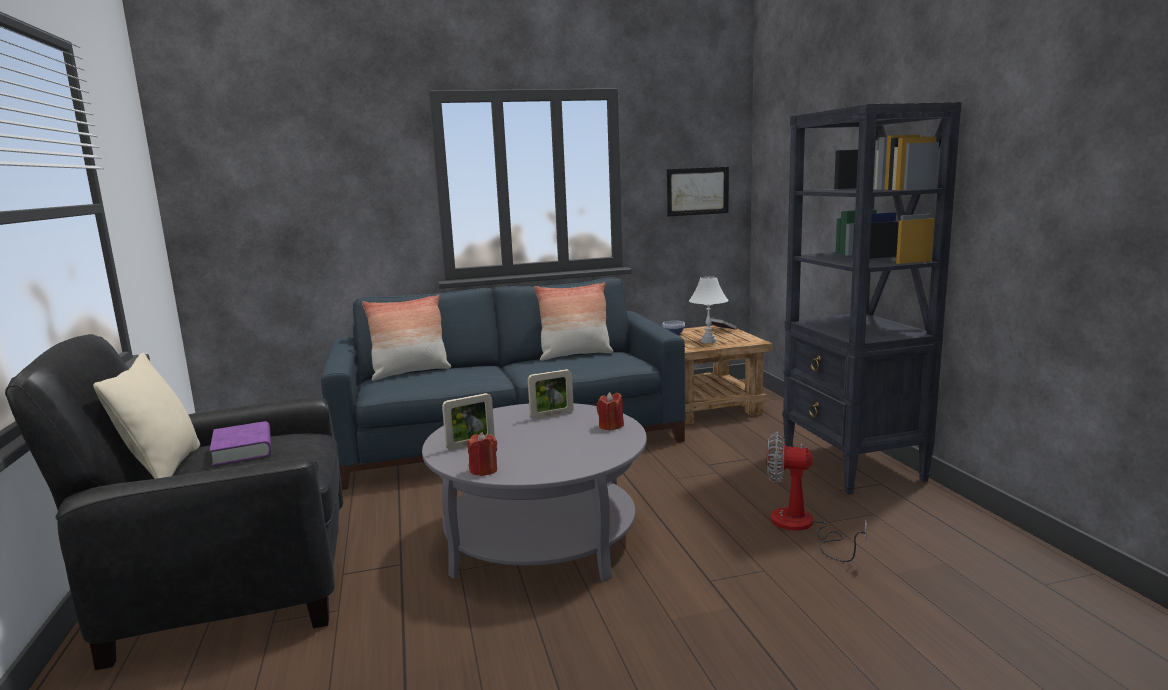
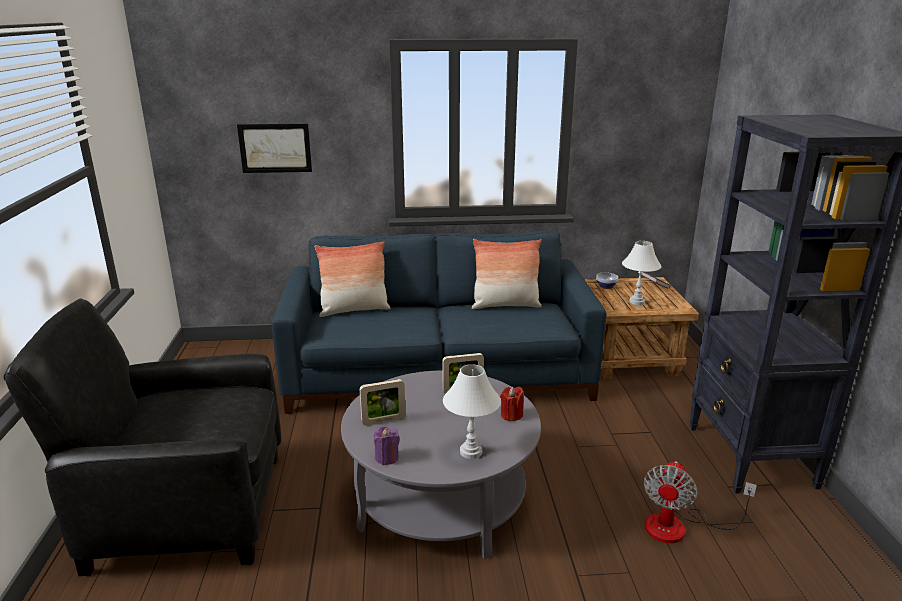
camera: 10 degrees right, 10 degrees up
beige pillow [93,353,200,479] -> none
purple book [210,421,271,466] -> none
red candle [468,432,497,476] -> purple candle [374,426,399,465]
picture [667,167,729,217] -> picture moved to [237,124,312,173]
fan [766,431,867,562] -> fan turned 90 degrees counterclockwise [644,461,757,543]
none -> white table lamp [443,364,501,459]

